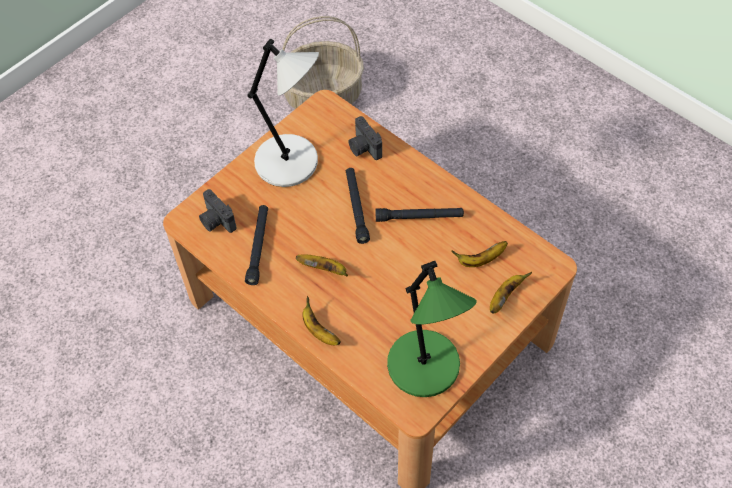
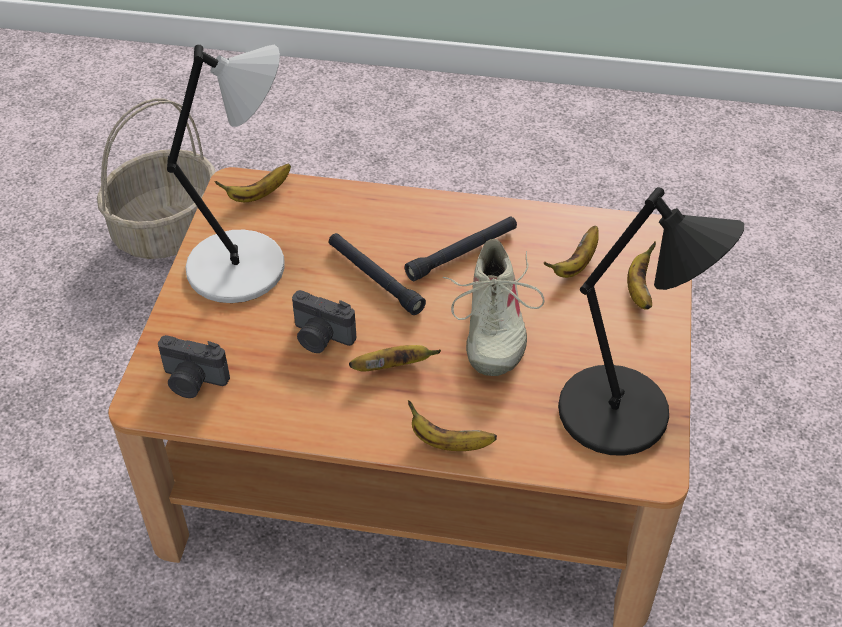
camera: 35 degrees left, 10 degrees down
black flashlight [245,205,268,285] -> none
camera [348,116,382,160] -> camera moved to [292,290,356,353]
green table lamp [387,261,477,397] -> black table lamp [558,187,744,456]
none -> banana [215,164,291,202]
none -> beige shoe [443,239,544,376]

